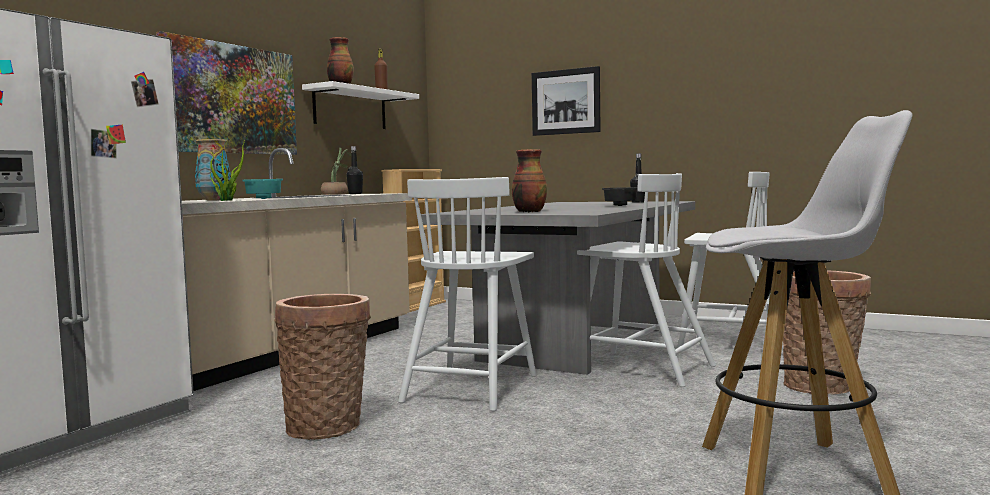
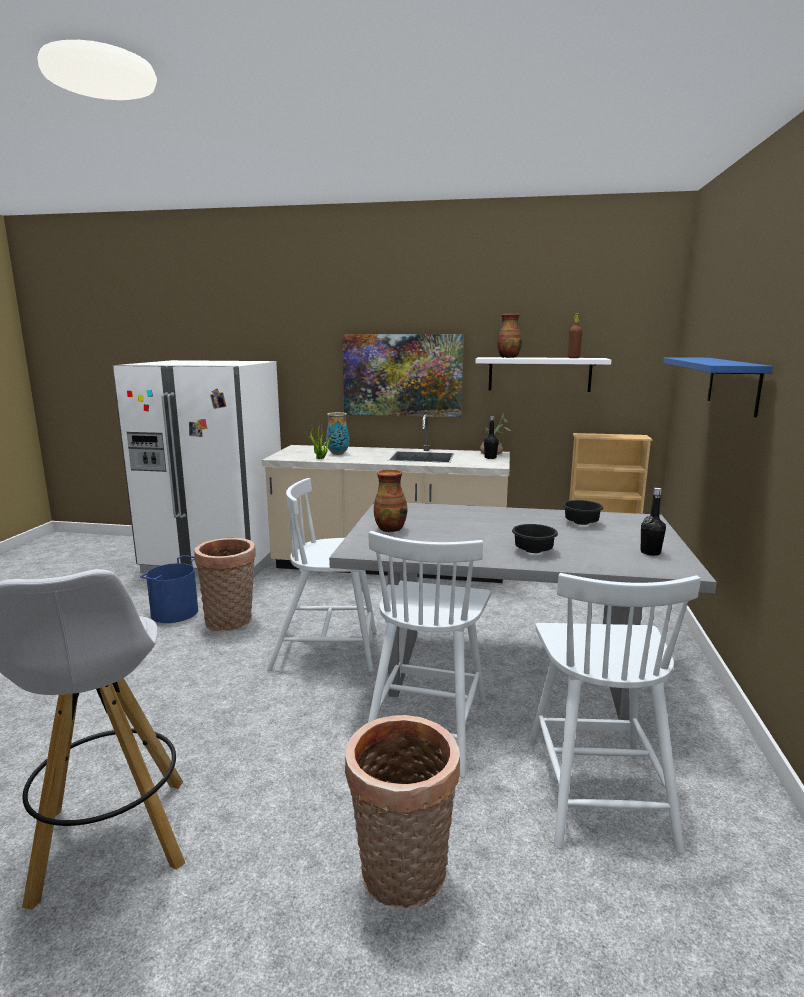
camera: 70 degrees right, 10 degrees up
turquoise bowl [242,179,284,199] -> none
picture [532,66,601,136] -> blue shelf [663,357,773,417]
none -> blue bucket [140,555,198,623]
none -> black bowl [563,500,603,525]

